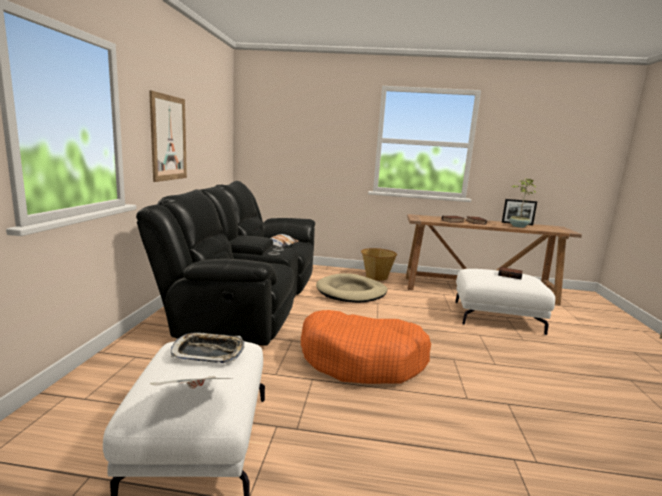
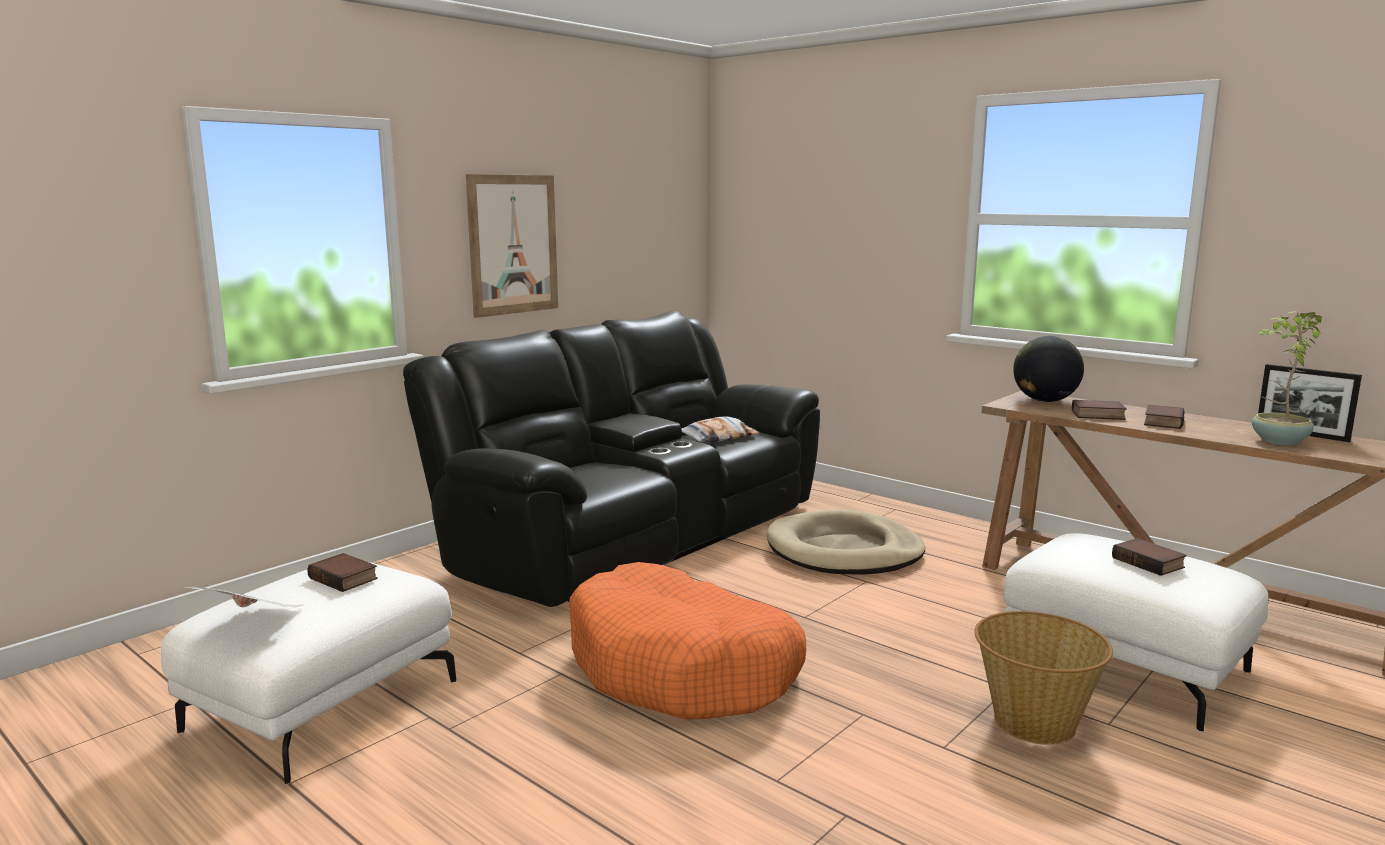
camera: 35 degrees right, 0 degrees up
tray [171,332,245,363] -> book [307,553,378,592]
basket [361,248,397,281] -> basket moved to [974,611,1113,745]
none -> globe [1013,336,1084,402]

